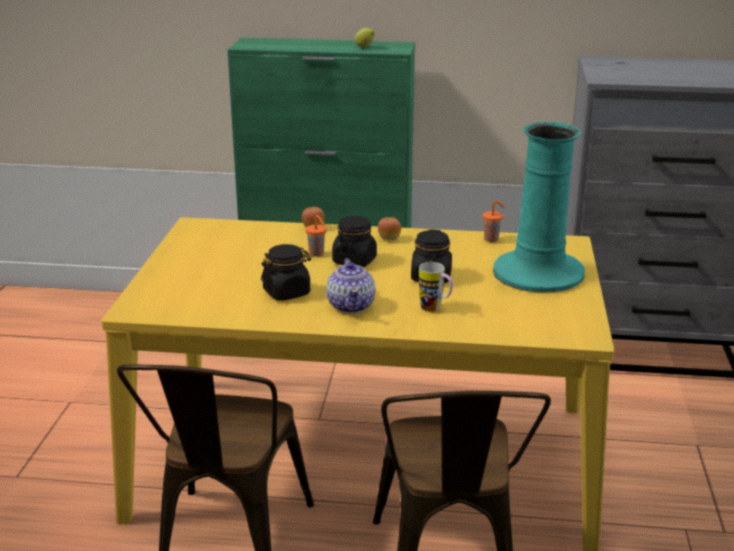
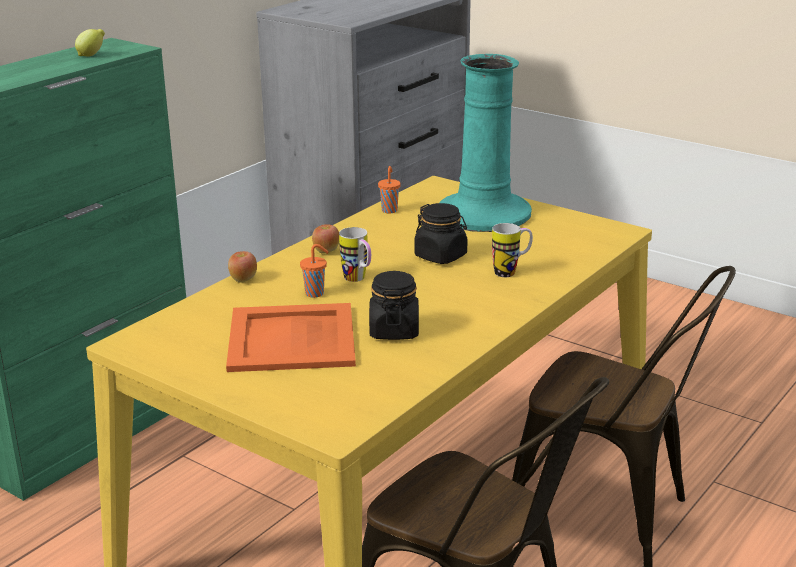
camera: 60 degrees left, 0 degrees up
teapot [326,258,375,313] -> none
black jar [332,216,377,267] -> mug [339,227,371,282]
none -> orange tray [226,303,356,372]

